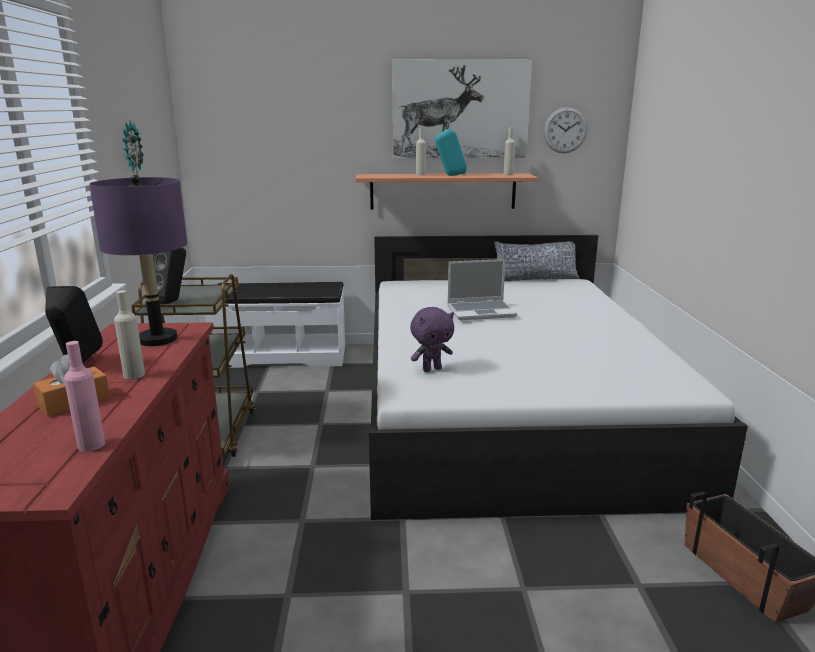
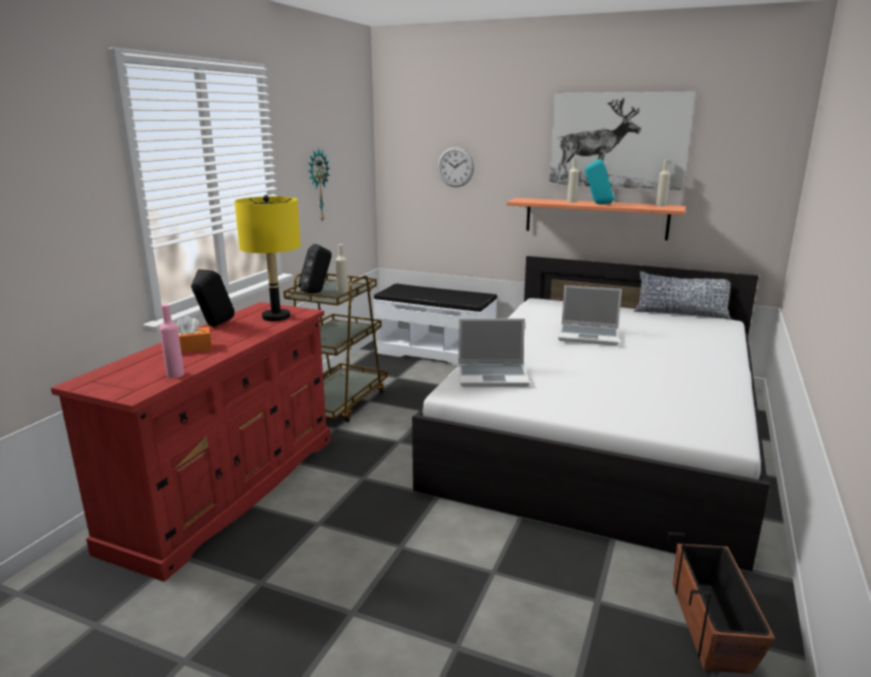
camera: 25 degrees right, 0 degrees up
purple table lamp [89,175,187,346] -> yellow table lamp [234,195,301,321]
beige bottle [114,290,145,379] -> beige bottle moved to [336,244,348,294]
purple plush toy [410,307,454,372] -> laptop [458,319,529,387]
wall clock [544,107,588,153] -> wall clock moved to [437,147,474,187]

